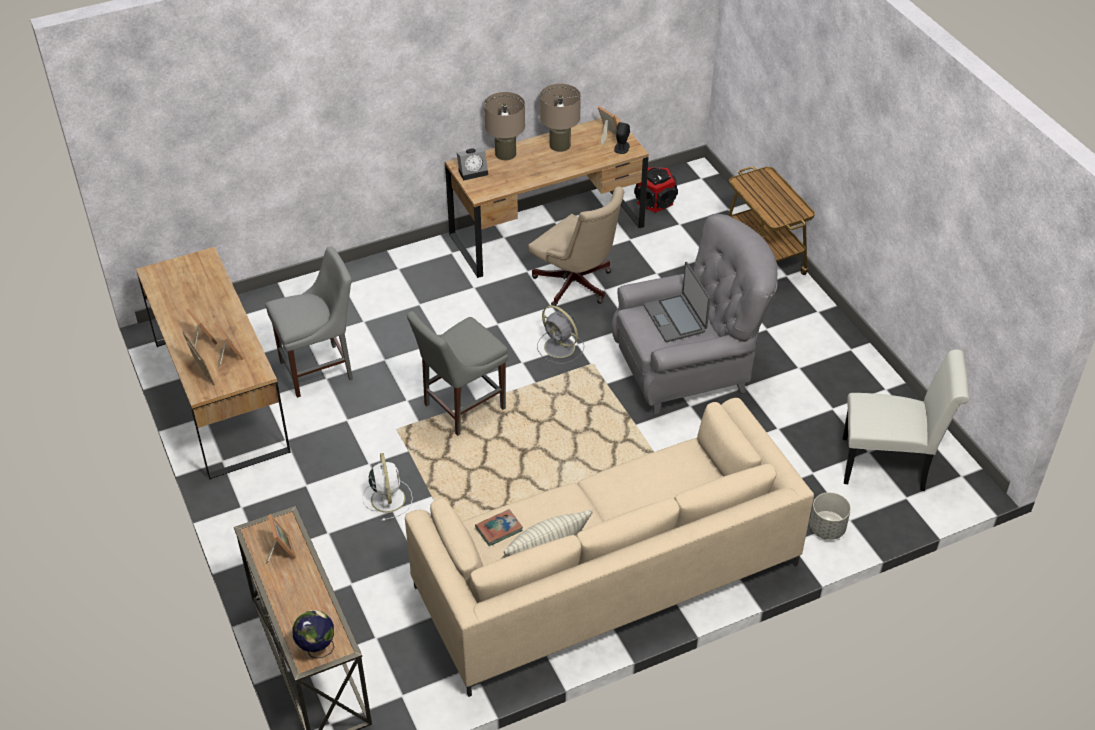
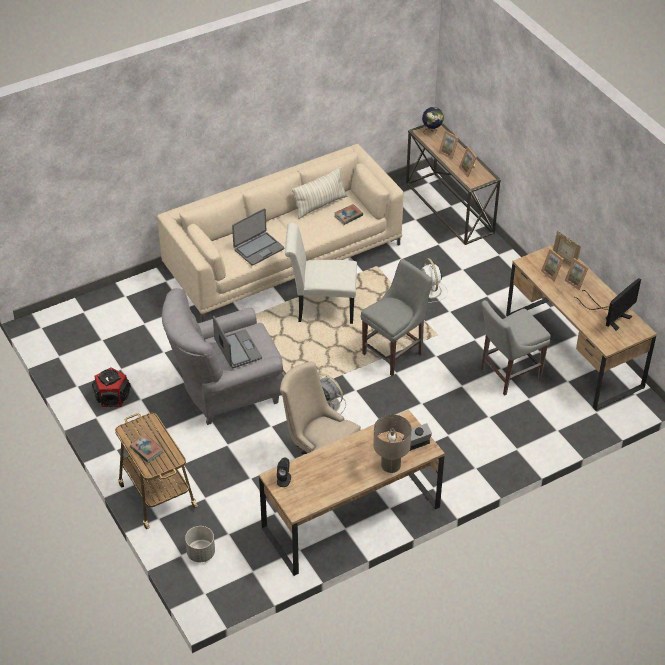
camera: 175 degrees right, 0 degrees up
beige table lamp [540,84,581,152] -> none
picture frame [598,106,618,145] -> picture frame moved to [439,131,459,160]
speaker [634,167,678,213] -> speaker moved to [92,367,131,407]
grey planter [809,492,851,540] -> grey planter moved to [185,526,215,562]
white chair [843,350,969,491] -> white chair moved to [285,223,357,324]
none -> book [130,434,163,463]
none -> laptop [232,208,284,266]
none -> monitor [574,278,641,331]

